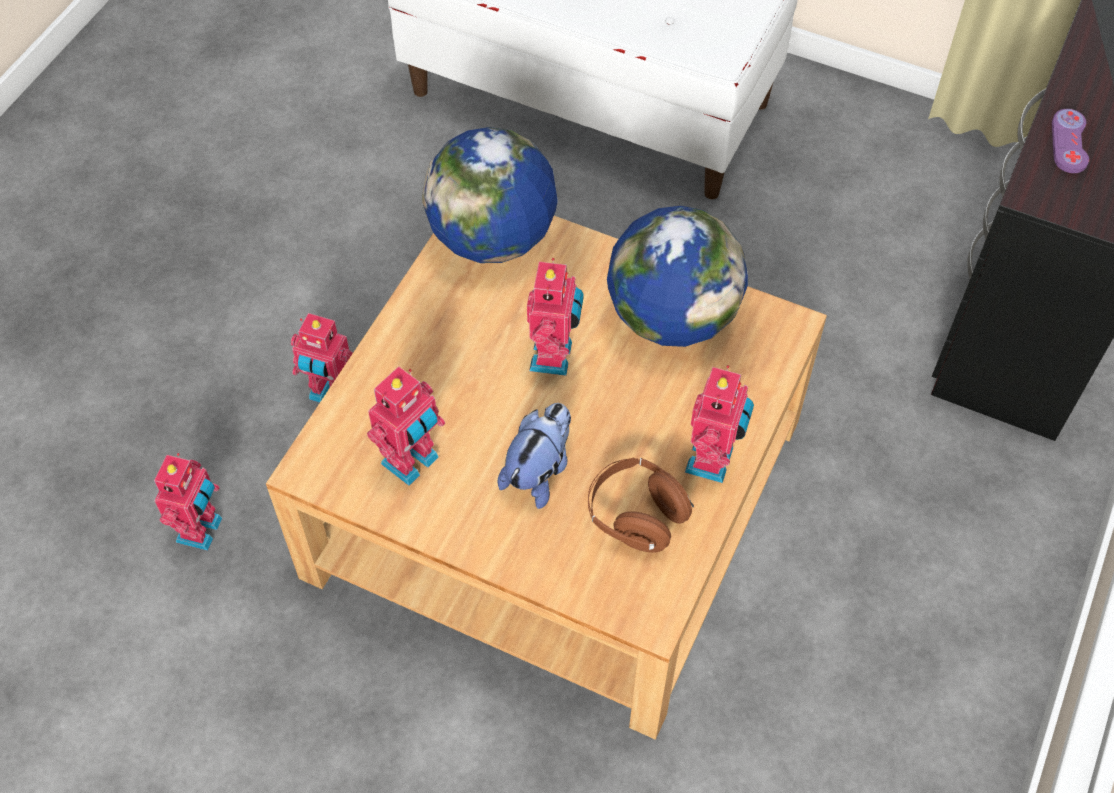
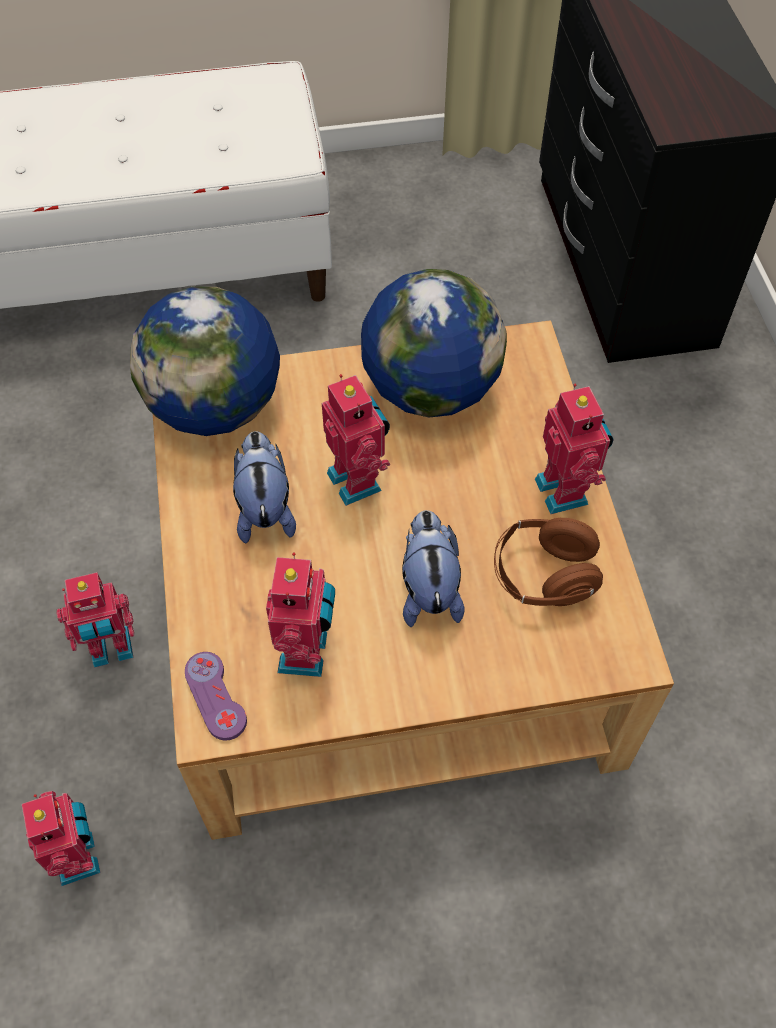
camera: 35 degrees left, 0 degrees up
purple game controller [1052,109,1089,173] -> purple game controller moved to [185,652,247,740]
none -> plush toy [233,431,296,544]

